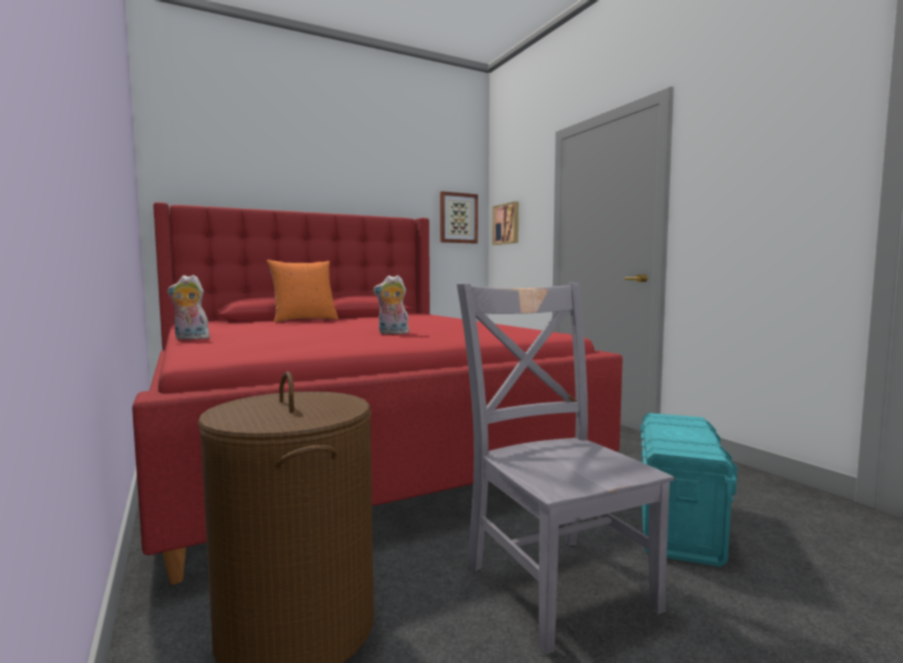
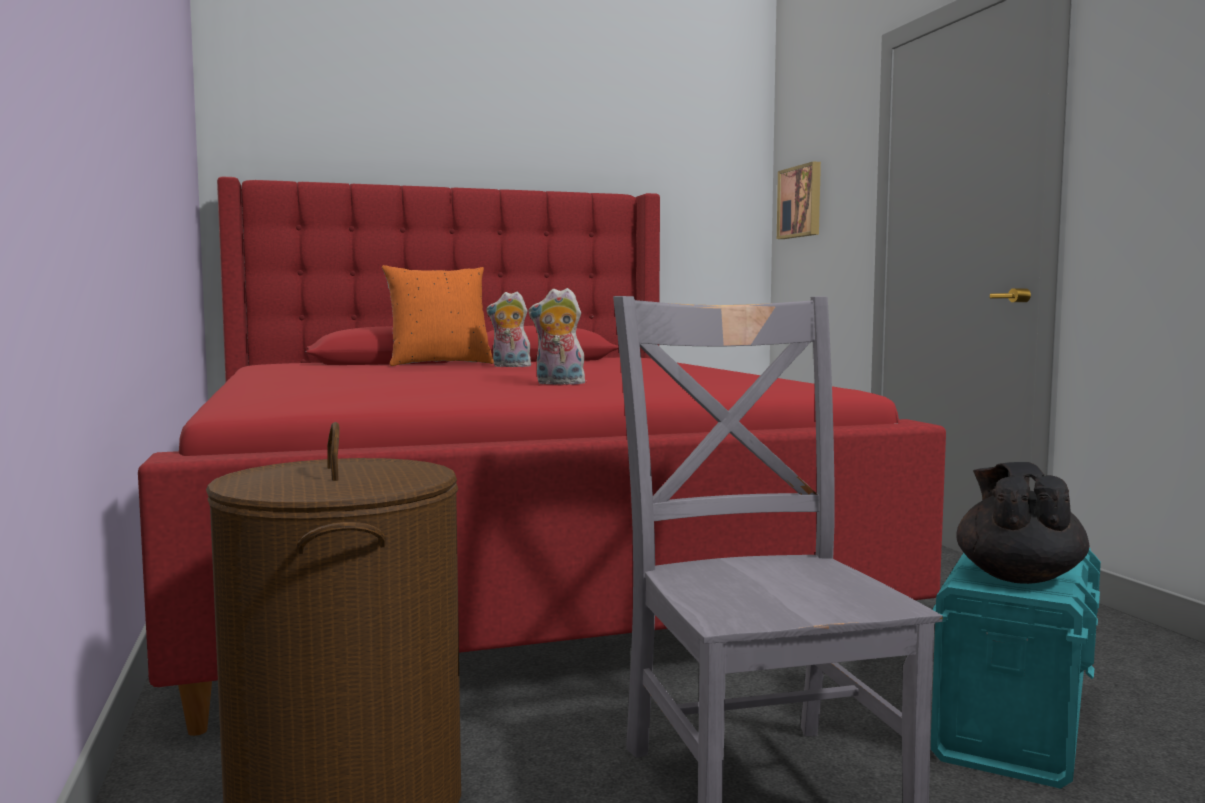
camera: 10 degrees right, 0 degrees up
plush toy [168,275,213,339] -> plush toy moved to [487,291,531,367]
picture [440,191,478,244] -> none
none -> black teapot [956,462,1089,584]

